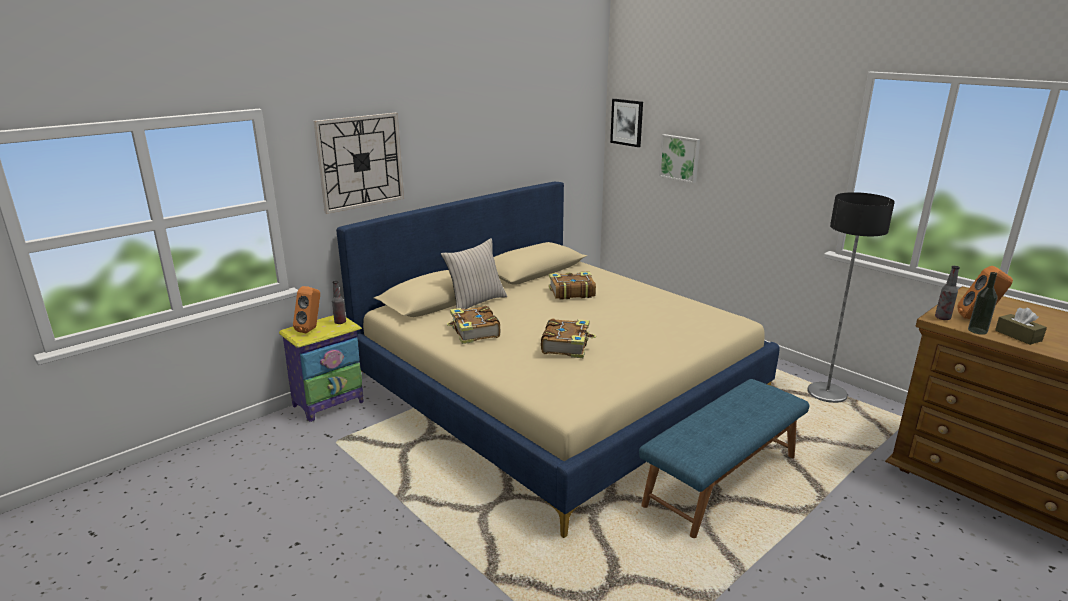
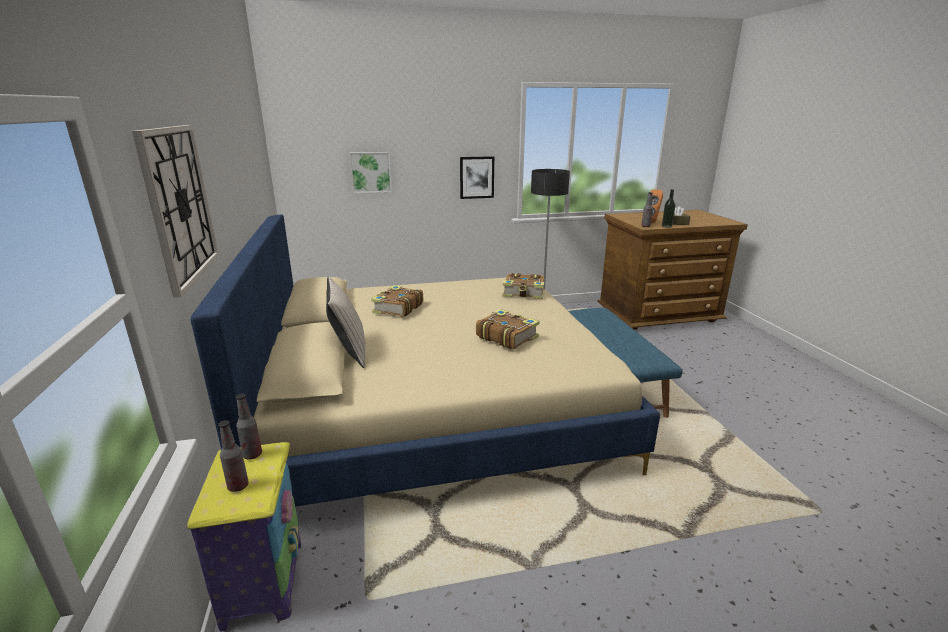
camera: 60 degrees left, 0 degrees up
orange speaker [293,286,320,334] -> bottle [218,420,249,492]
book [447,306,500,344] -> book moved to [502,273,544,299]
picture [610,99,643,147] -> picture moved to [460,156,494,199]

